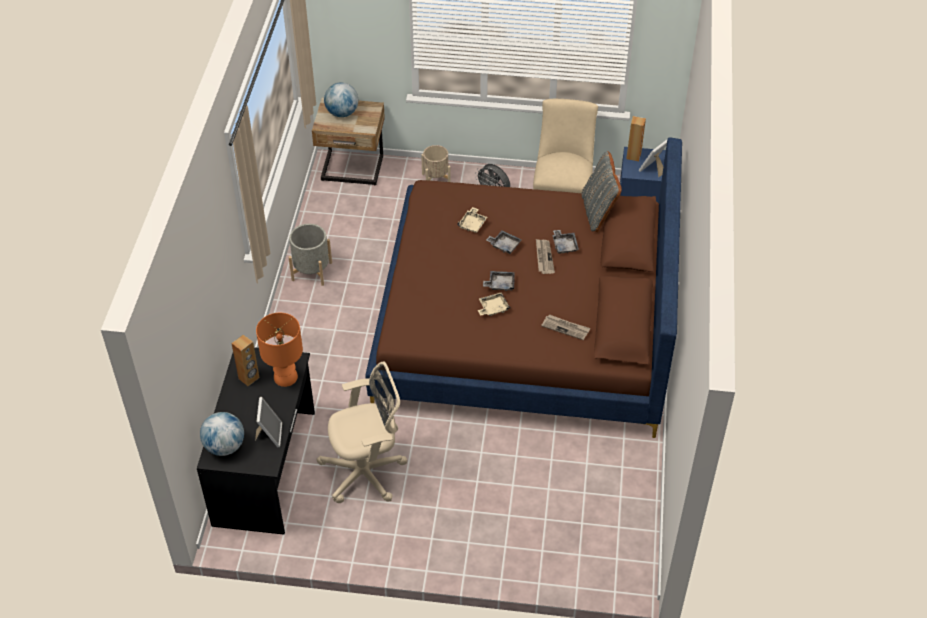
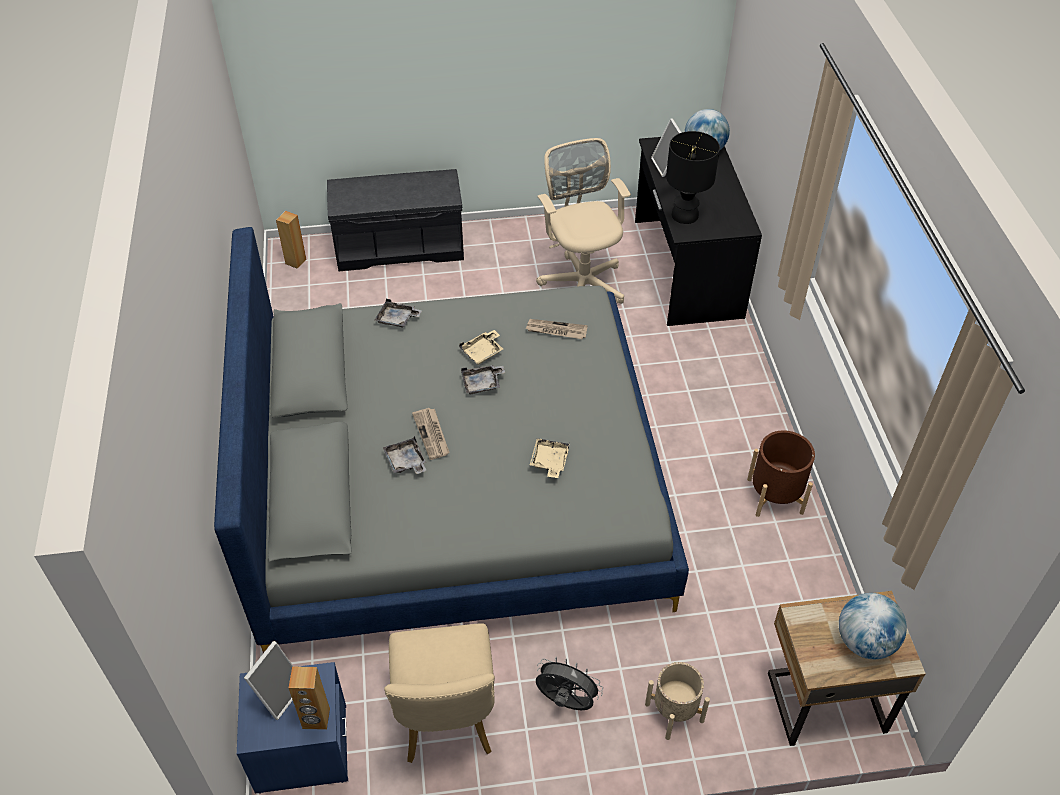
camera: 165 degrees right, 0 degrees up
brown speaker [231,335,260,386] -> brown speaker moved to [276,211,306,269]
orange table lamp [256,313,303,387] -> black table lamp [666,131,720,224]
grey planter [288,224,332,286] -> brown planter [747,430,815,517]
beige office chair [317,361,407,503] -> beige office chair turned 105 degrees clockwise [536,138,631,304]
brown bed [365,137,682,438] -> grey bed [214,227,689,653]
grey tray [486,230,522,254] -> grey tray moved to [375,299,422,327]
newspaper [541,314,591,340] -> newspaper moved to [526,319,588,339]
grey pillow [582,151,622,232] -> none
none -> grey bench [327,169,464,272]

